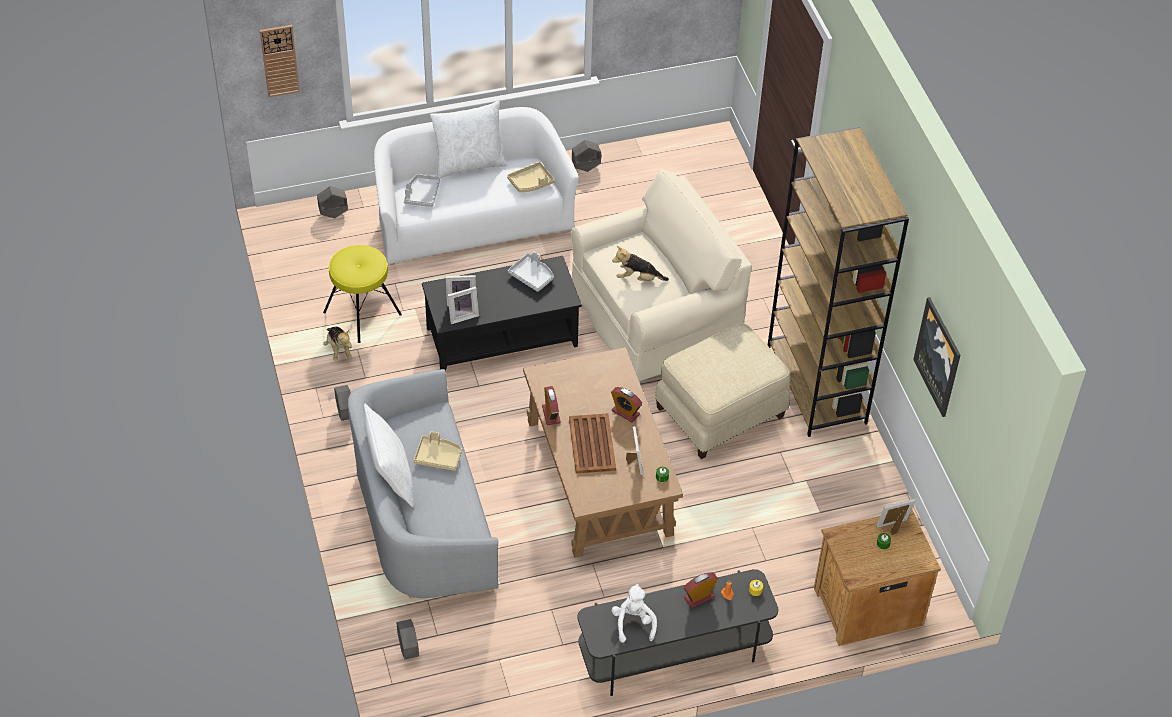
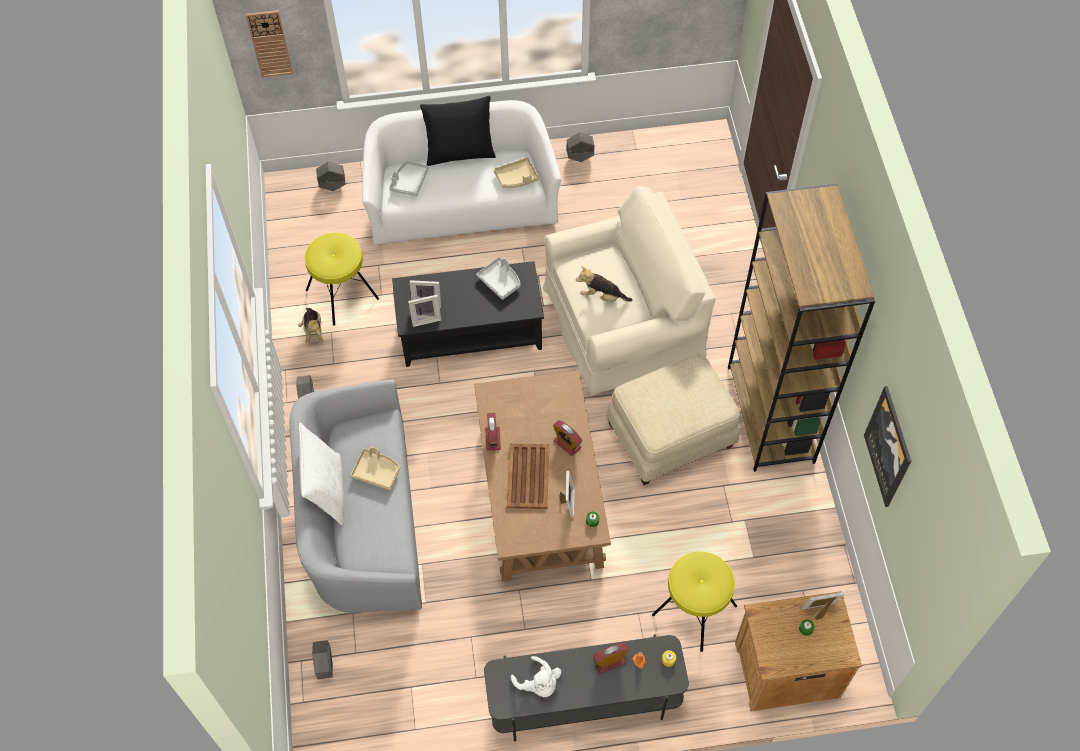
camera: 10 degrees right, 10 degrees up
white pillow [430,101,506,178] -> black pillow [420,96,496,166]
white plush toy [612,584,657,643] -> white plush toy turned 135 degrees clockwise [511,656,561,697]
none -> yellow stool [652,551,737,652]

